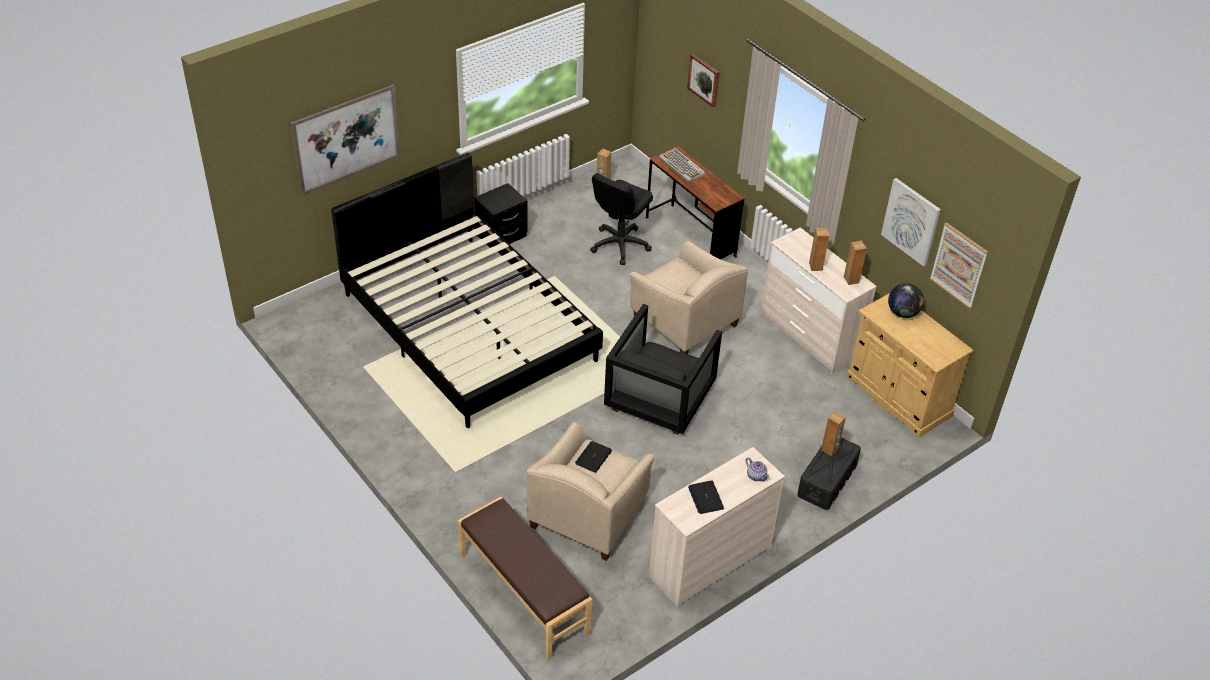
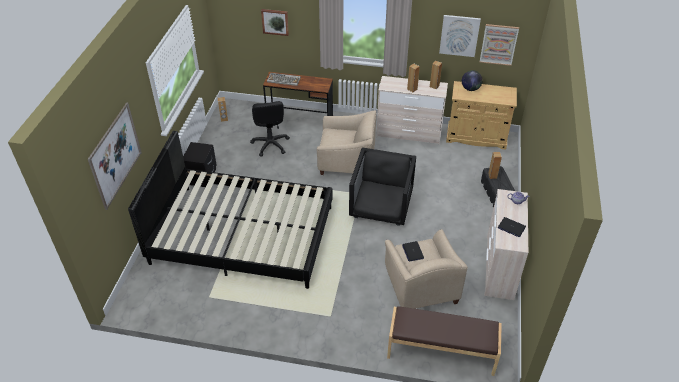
camera: 40 degrees left, 0 degrees up
black armchair [604,304,722,435] -> black armchair turned 150 degrees counterclockwise [349,147,416,226]

